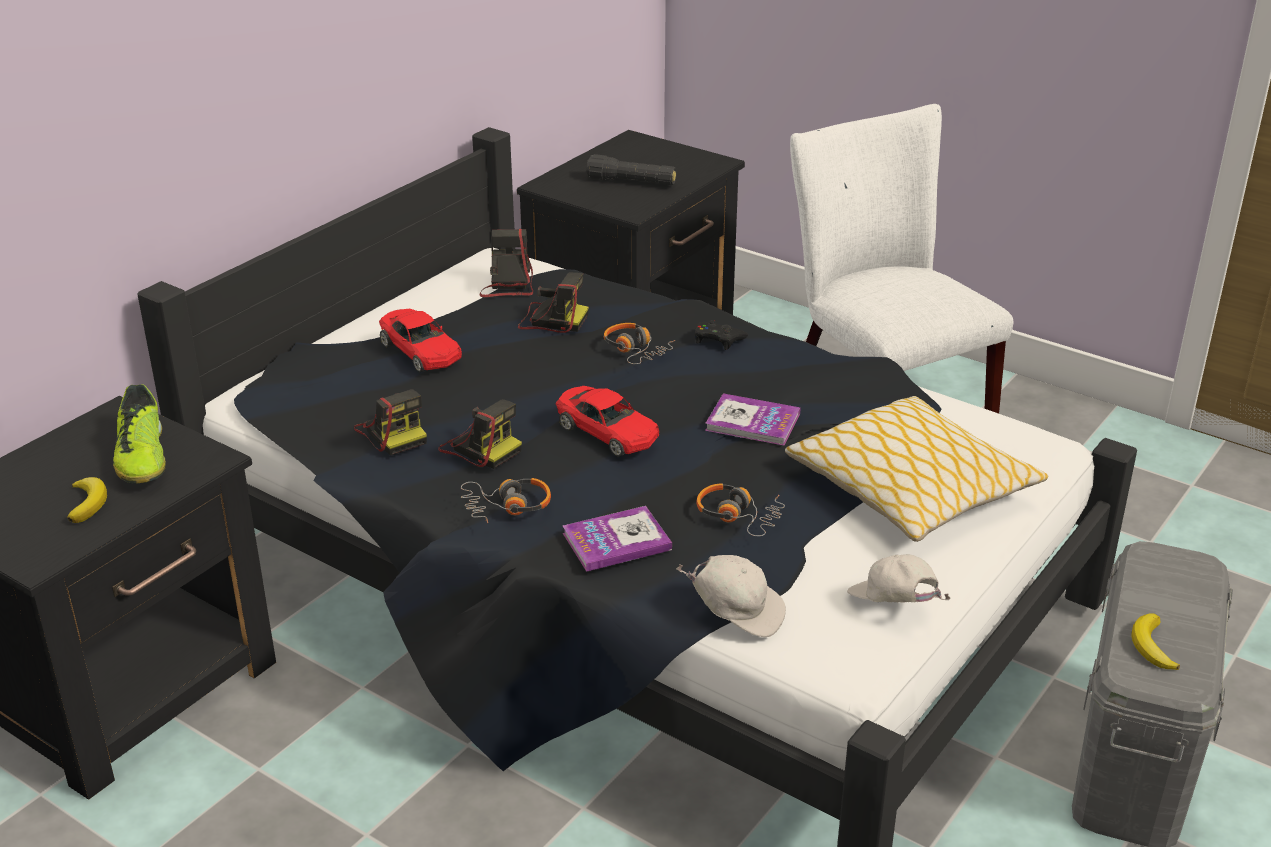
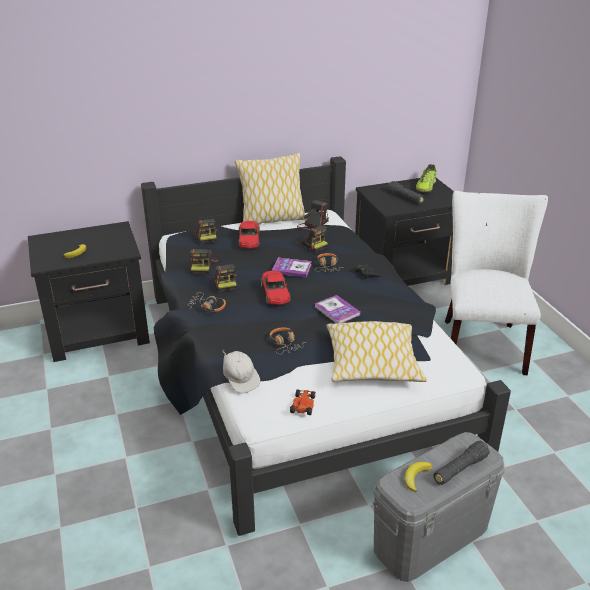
camera: 35 degrees right, 0 degrees up
shoe [113,384,166,483] -> shoe moved to [416,164,437,192]
book [563,506,672,572] -> book moved to [272,258,312,277]
white cap [847,554,951,603] -> toy car [290,390,316,415]
none -> camera [193,219,217,243]
none -> pillow [234,153,307,225]
none -> black flashlight [433,441,490,485]

